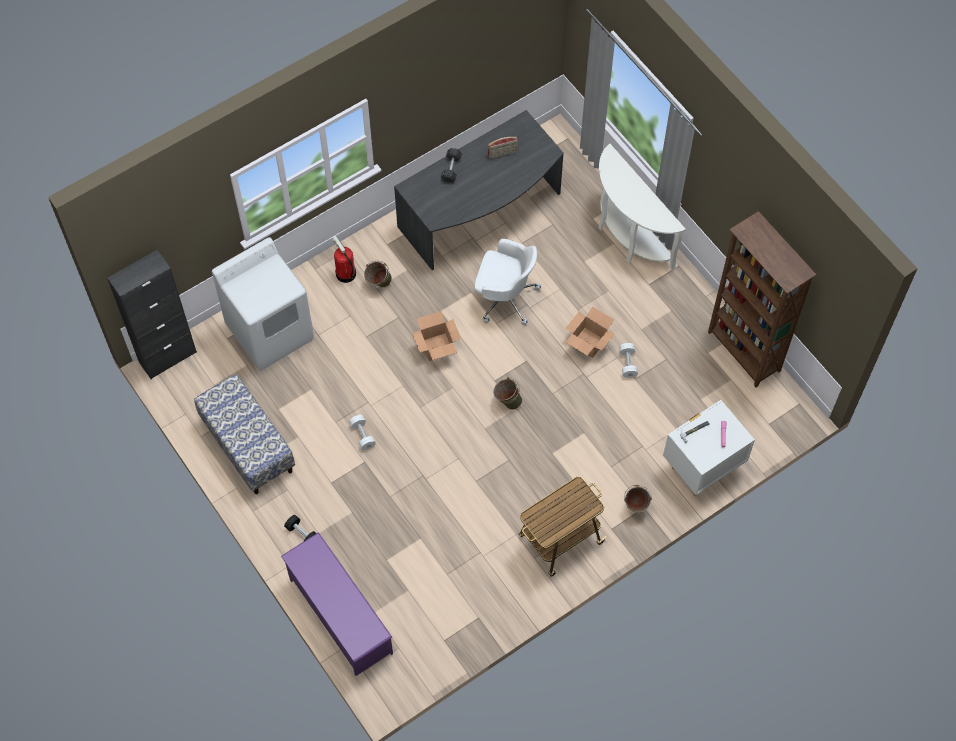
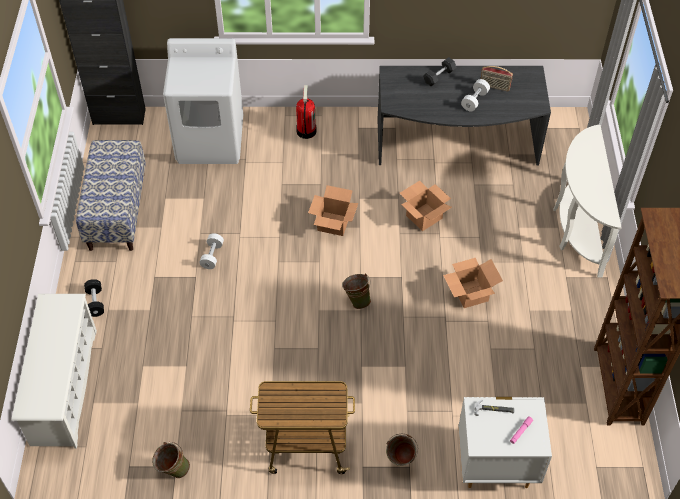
camera: 35 degrees right, 10 degrees down
purple shoe rack [281,532,393,676] -> white shoe rack [12,294,97,449]
green bucket [364,261,392,287] -> green bucket moved to [152,442,190,478]
white office chair [474,239,541,325] -> cardboard box [400,181,452,231]
white dumbbell [619,343,638,378] -> white dumbbell moved to [461,79,490,111]

